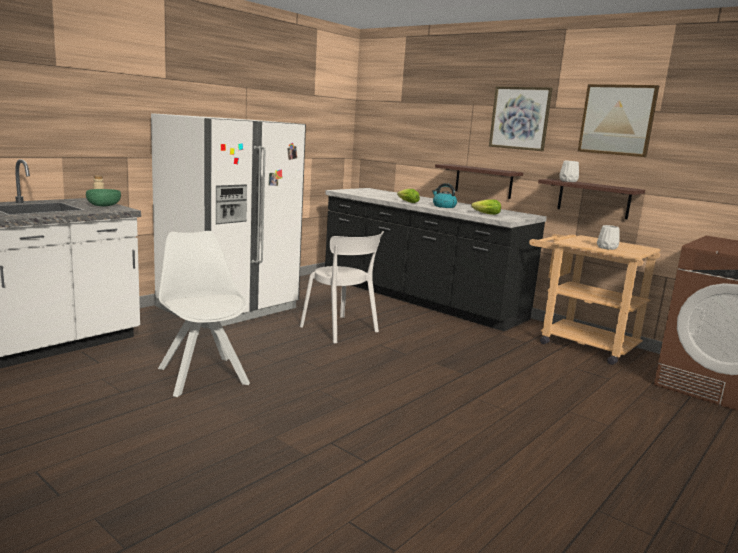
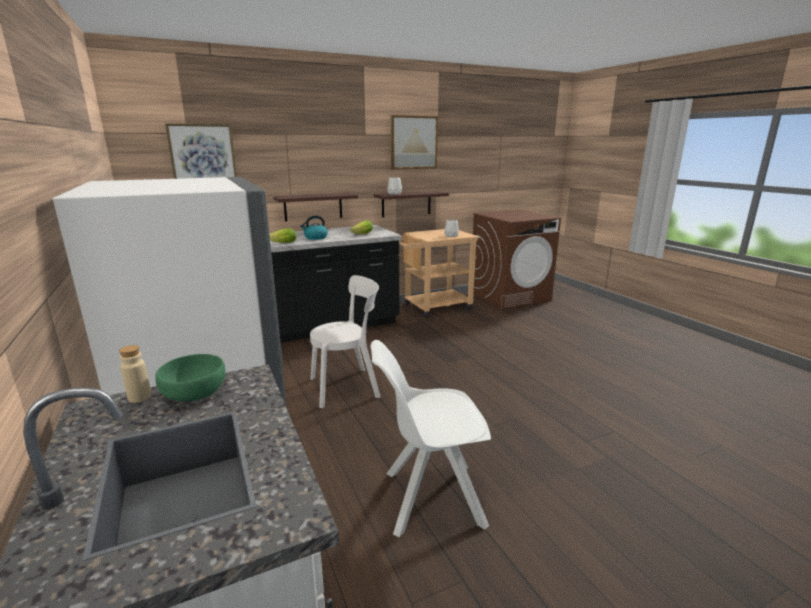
camera: 65 degrees left, 5 degrees up
picture [489,87,552,151] -> picture moved to [165,123,237,179]

